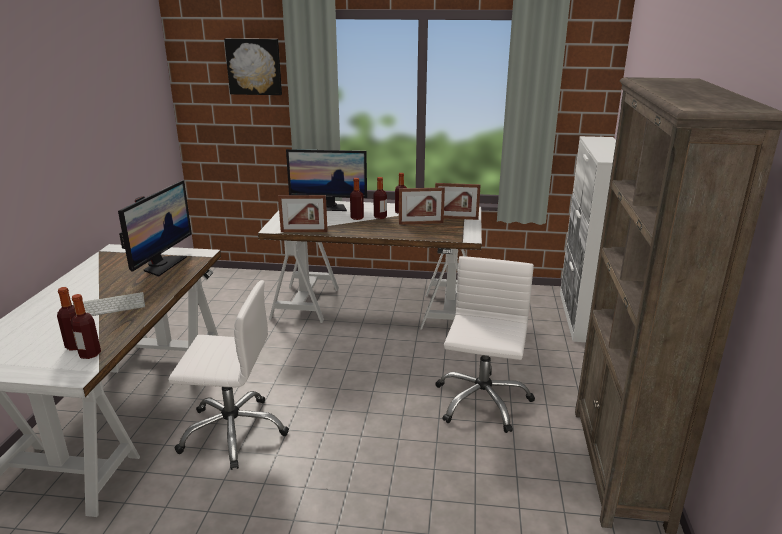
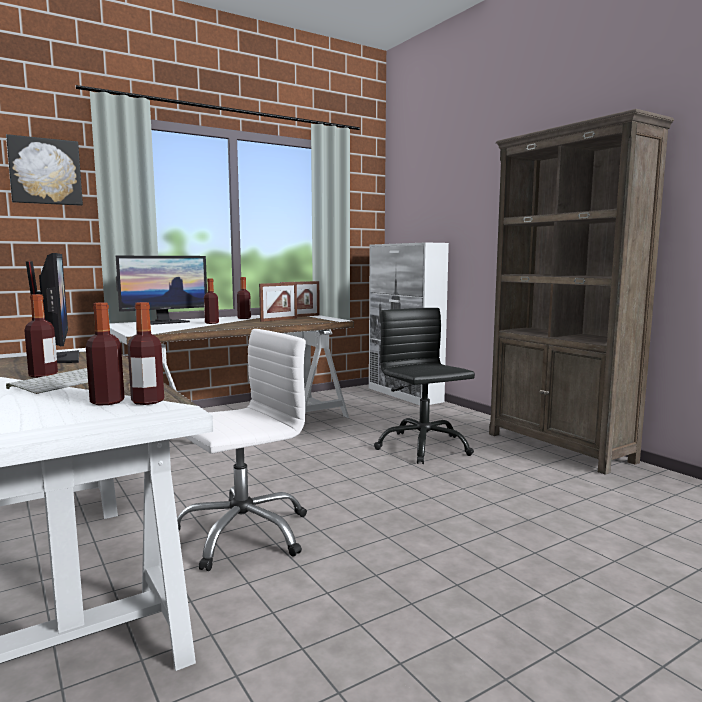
camera: 40 degrees left, 15 degrees down
picture frame [278,195,328,232] -> none
bottle [373,177,387,219] -> bottle moved to [24,294,58,378]
white office chair [435,256,535,433] -> black office chair [374,308,475,464]

